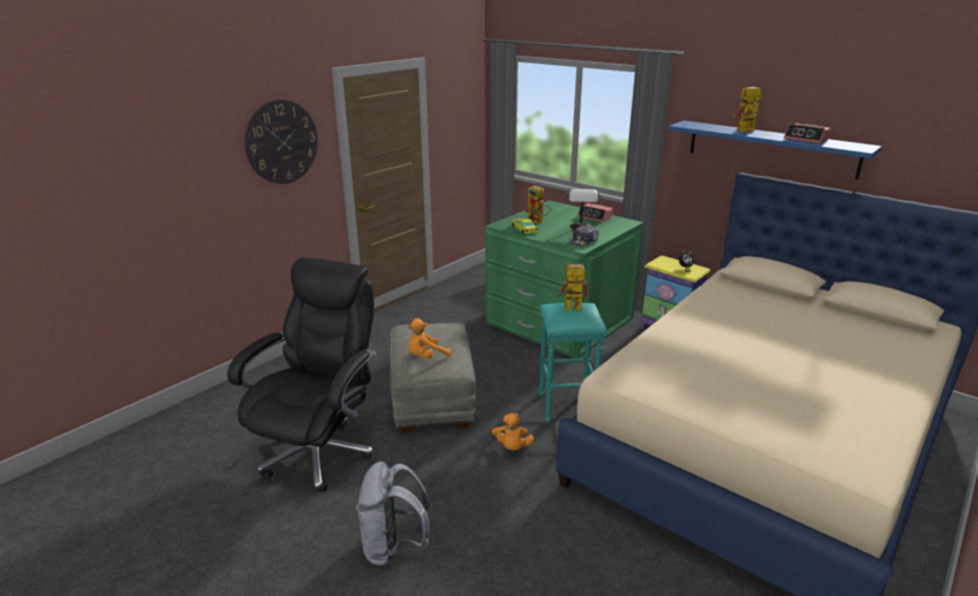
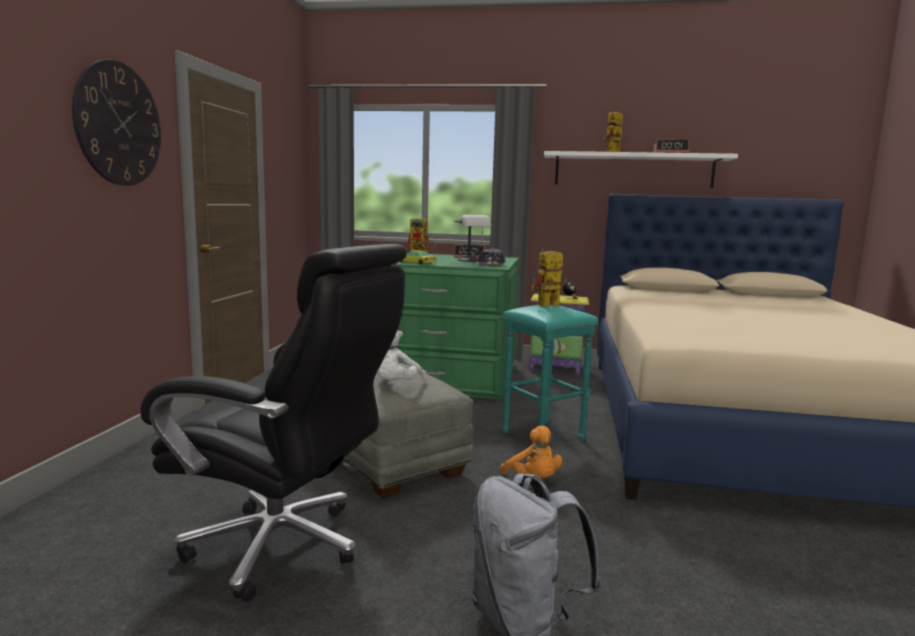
camera: 30 degrees left, 15 degrees down
black office chair [227,257,377,492] -> black office chair turned 120 degrees clockwise [140,244,407,602]
orange plush toy [407,318,451,359] -> white plush toy [377,330,427,380]
blue shelf [668,121,882,179] -> white shelf [544,151,738,188]

